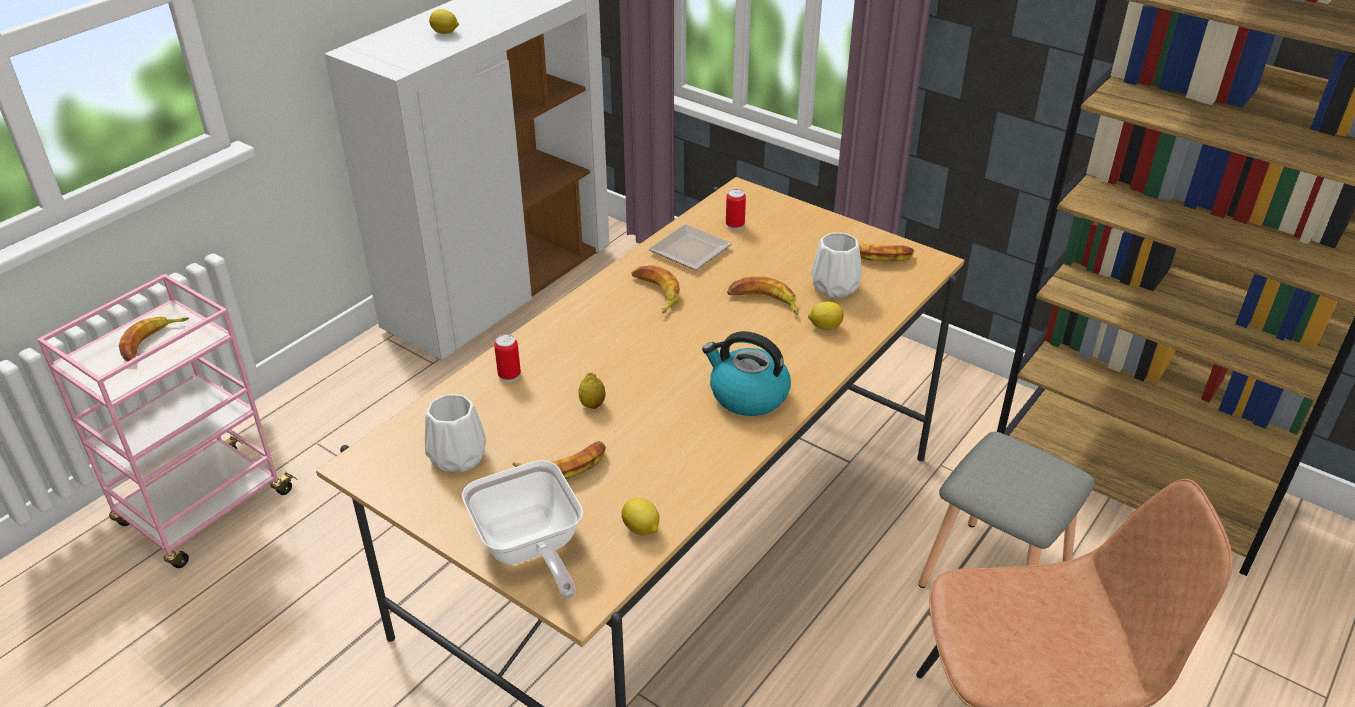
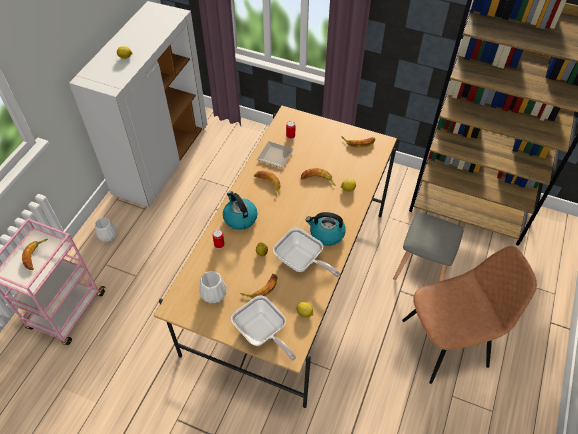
camera: 15 degrees left, 15 degrees up
white vase [811,232,862,298] -> white vase moved to [95,217,116,242]
none -> kettle [223,191,258,230]
none -> frying pan [273,228,340,277]

